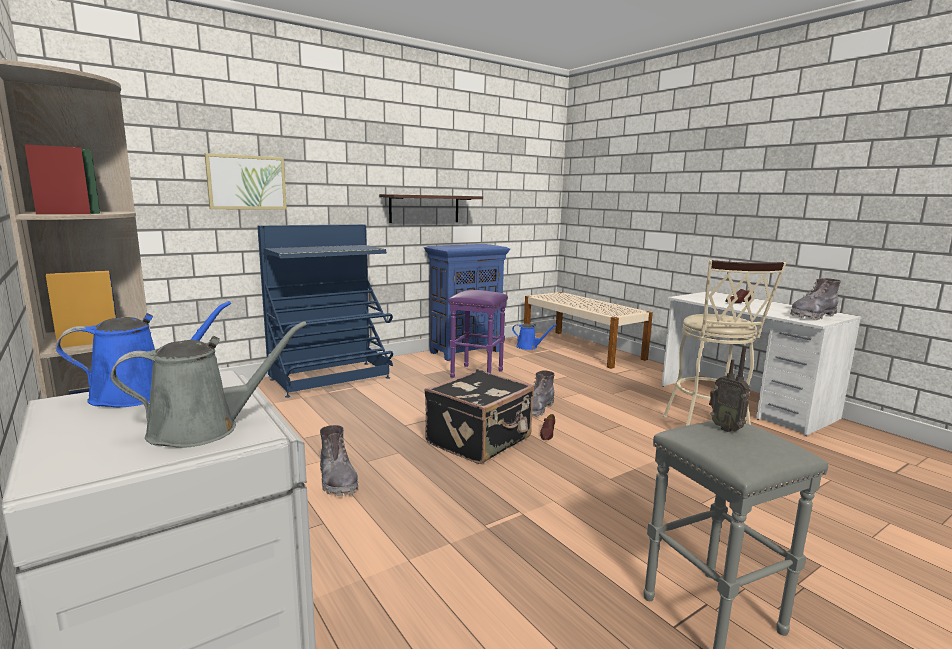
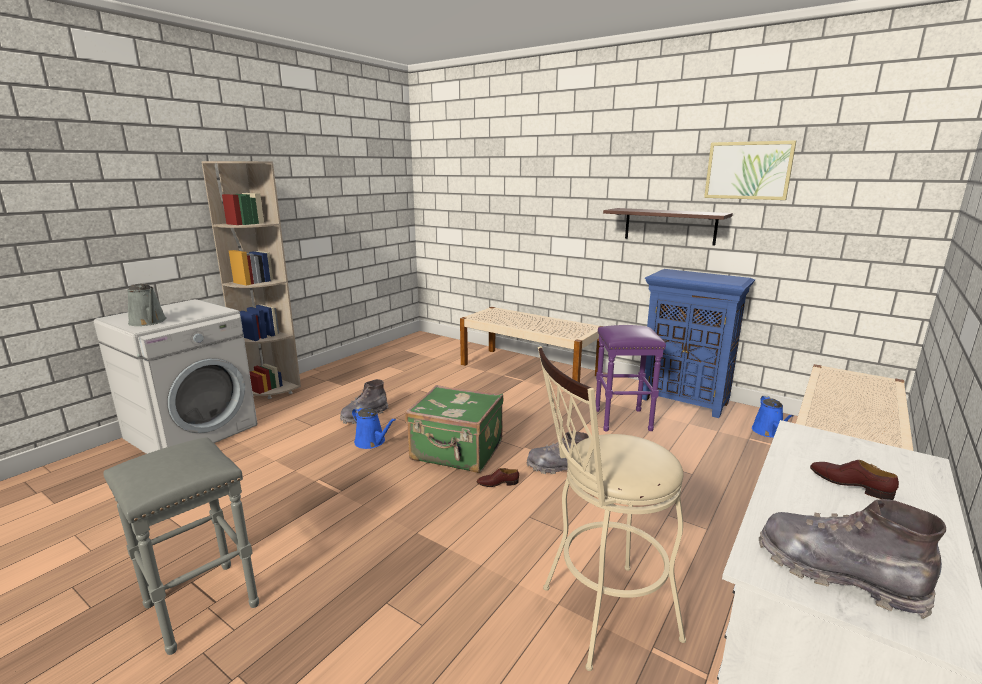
camera: 70 degrees right, 5 degrees up
blue watering can [56,301,231,407] -> blue watering can moved to [352,407,396,449]
picture [205,153,287,210] -> picture moved to [704,140,796,200]
blue shoe rack [257,224,393,398] -> beige bench [460,307,603,382]
black suitcase [424,369,534,464] -> green suitcase [405,385,503,473]
radio [709,345,750,432] -> none

